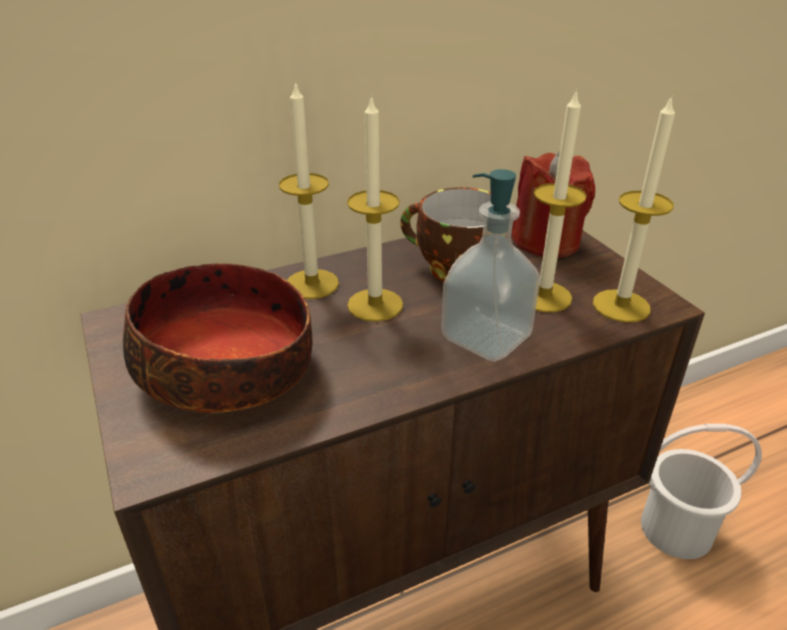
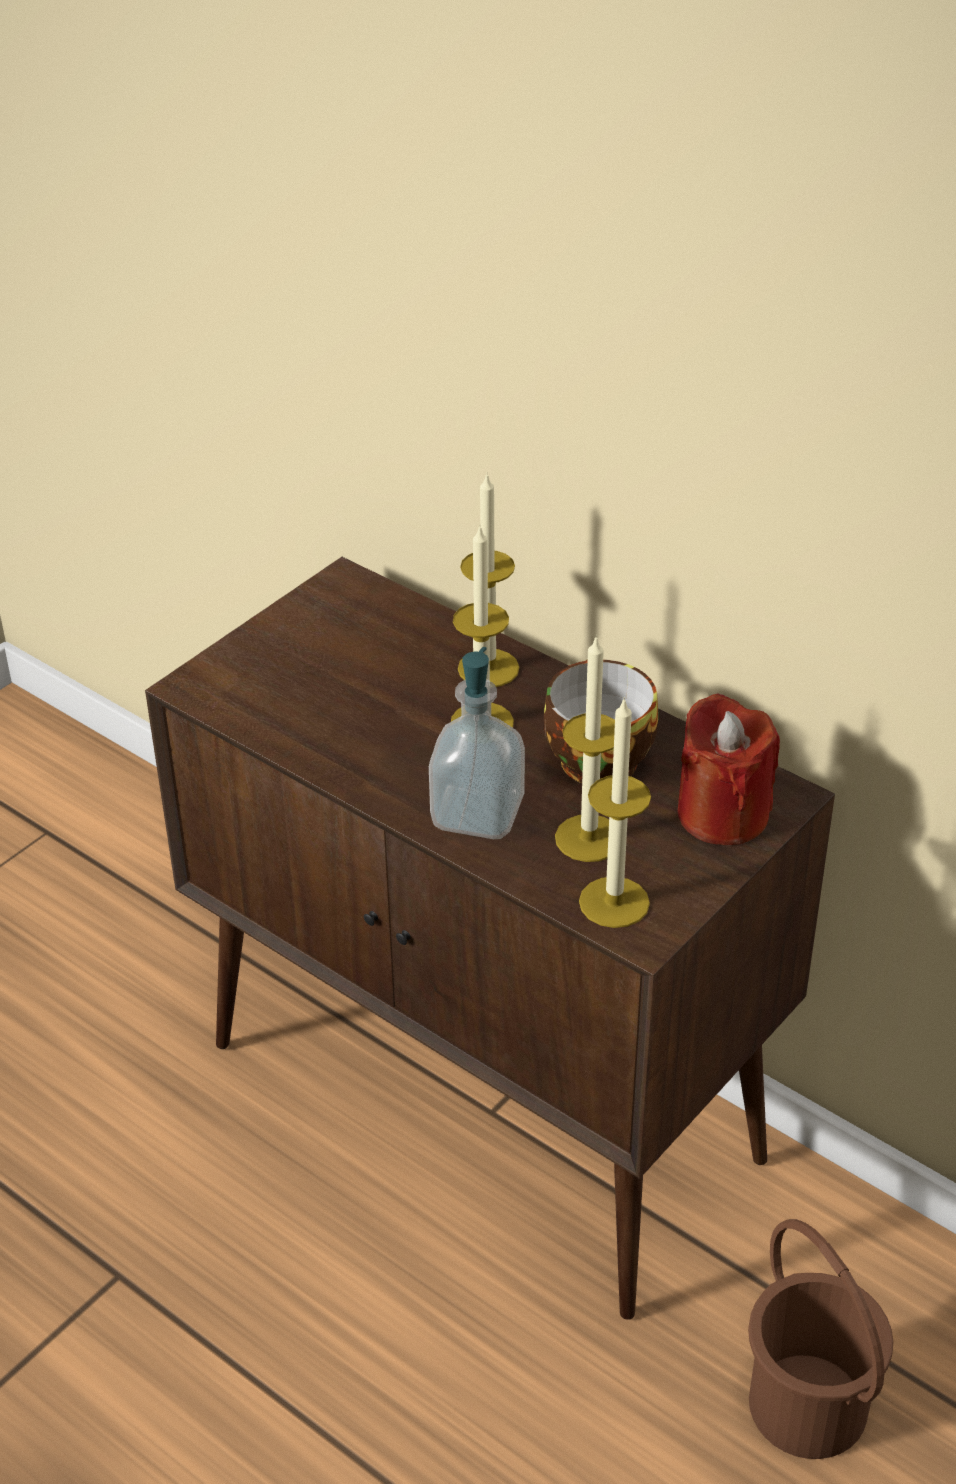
camera: 65 degrees right, 5 degrees up
bowl [123,263,312,413] -> none
white bucket [641,424,762,559] -> brown bucket [748,1219,893,1459]

